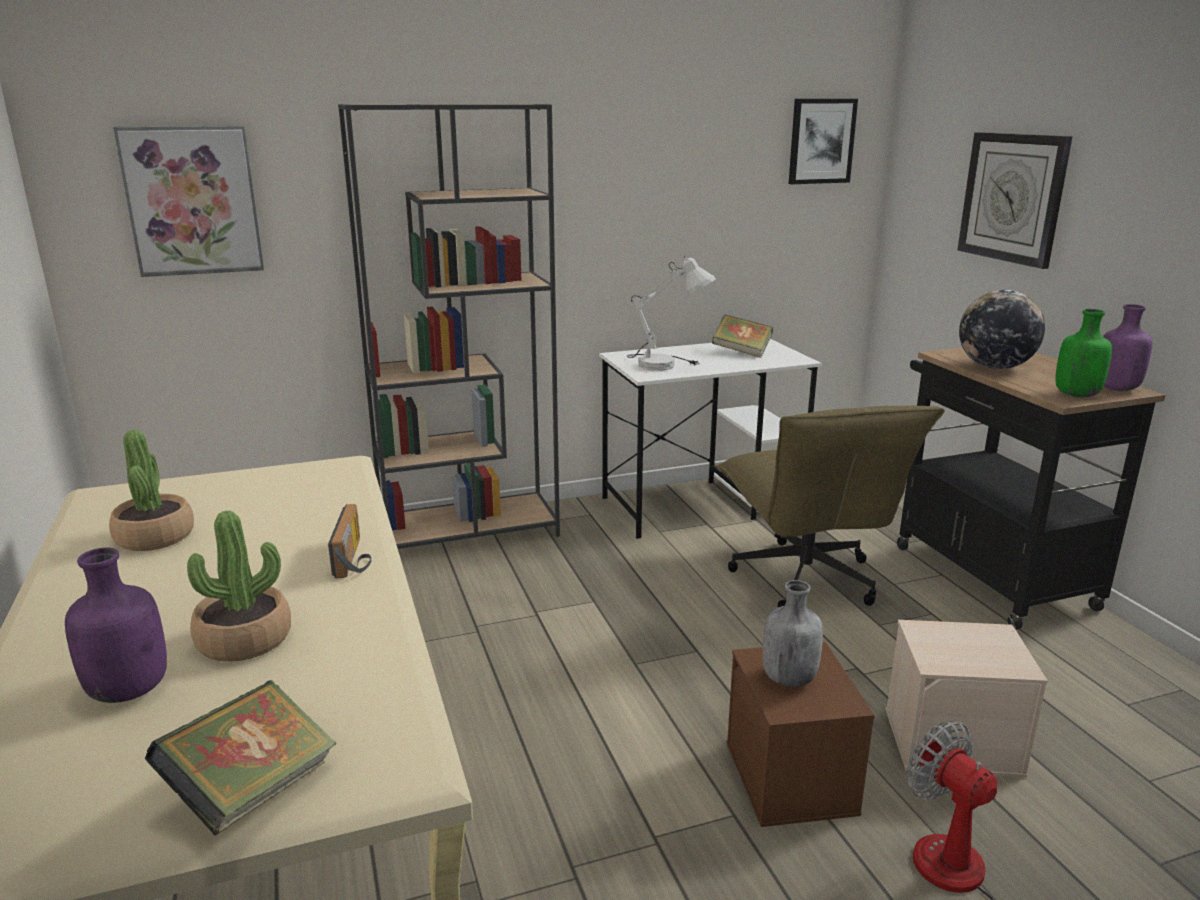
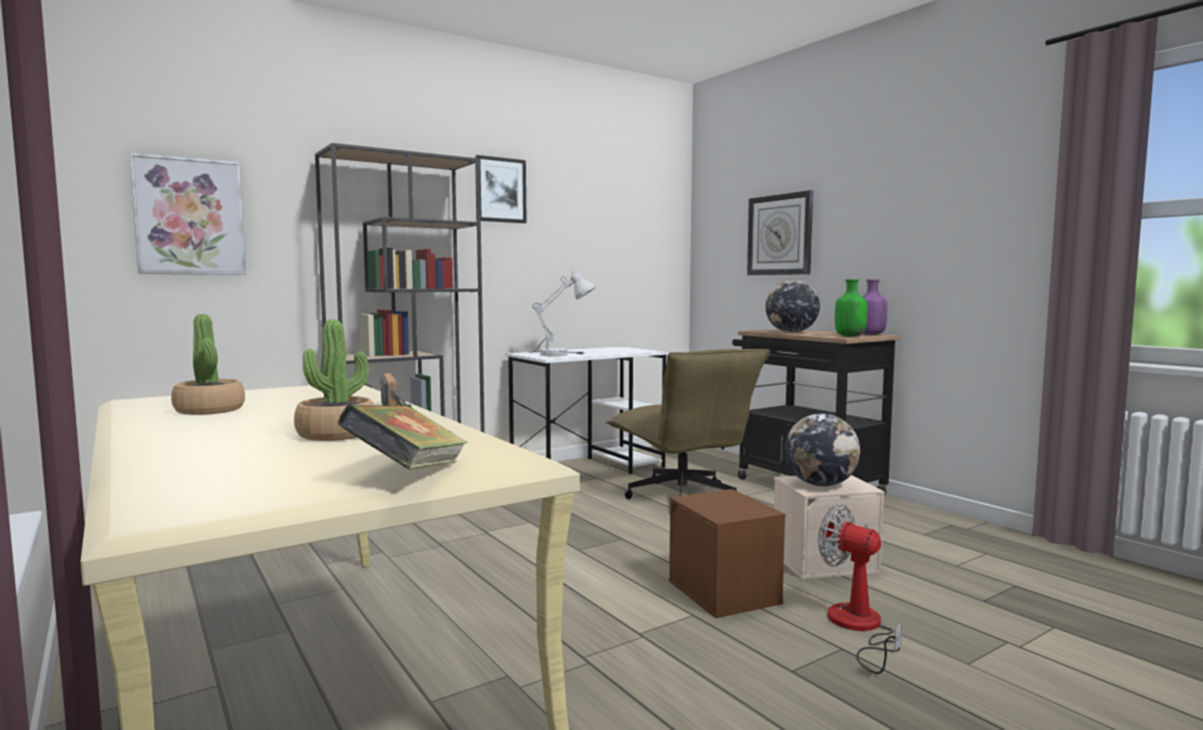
camera: 15 degrees left, 15 degrees down
purple bottle [65,547,167,703] -> none
book [712,314,773,358] -> none
grey bottle [763,580,823,687] -> none
picture [789,99,858,184] -> picture moved to [475,155,527,223]
none -> globe [785,413,860,486]

